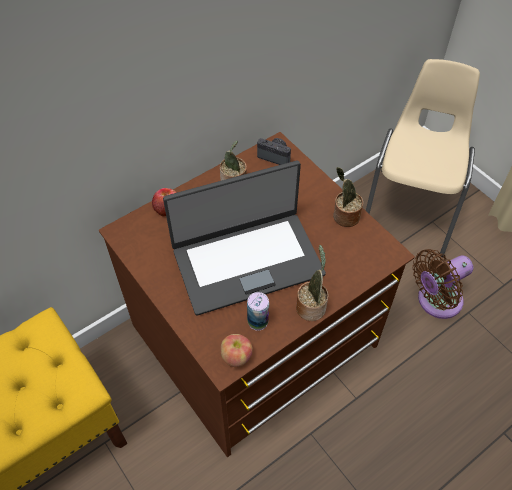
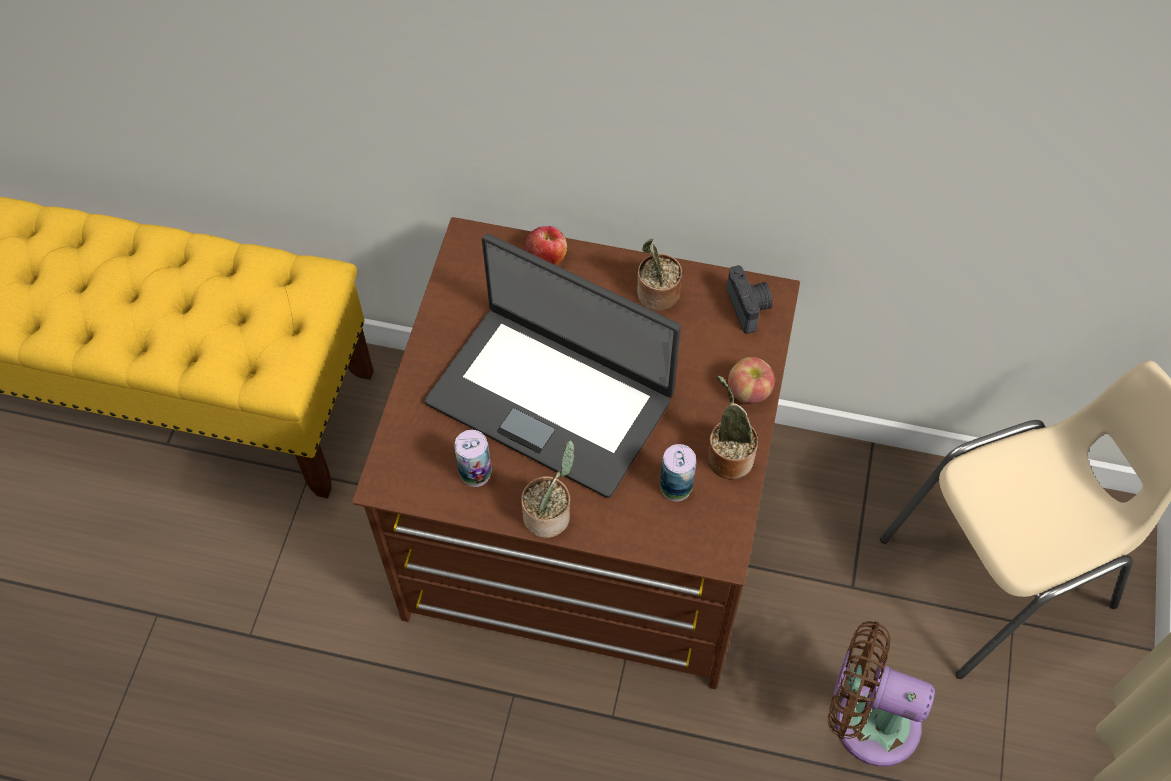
camera: 50 degrees right, 5 degrees up
apple [221,334,253,367] -> apple moved to [728,357,775,404]
none -> can [660,444,696,501]

